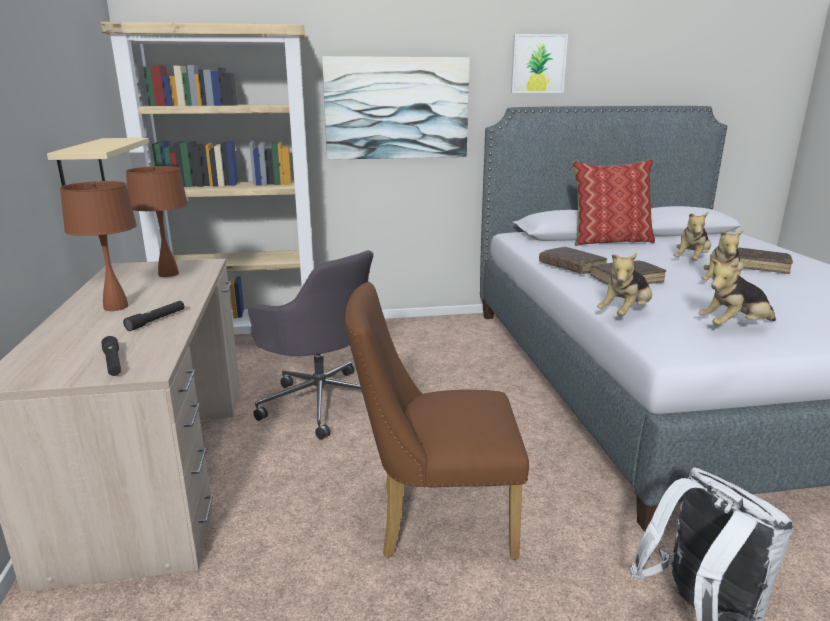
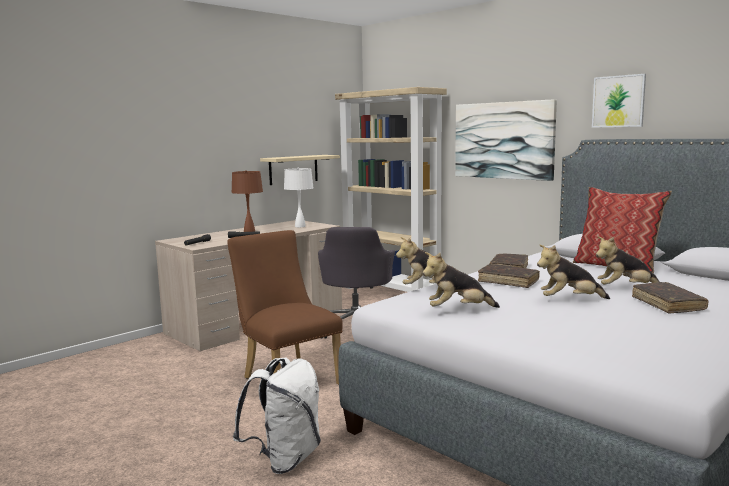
camera: 55 degrees right, 10 degrees down
brown table lamp [126,166,188,277] -> white table lamp [284,168,314,227]
plush toy [698,259,776,325] -> plush toy turned 45 degrees counterclockwise [423,252,500,308]

